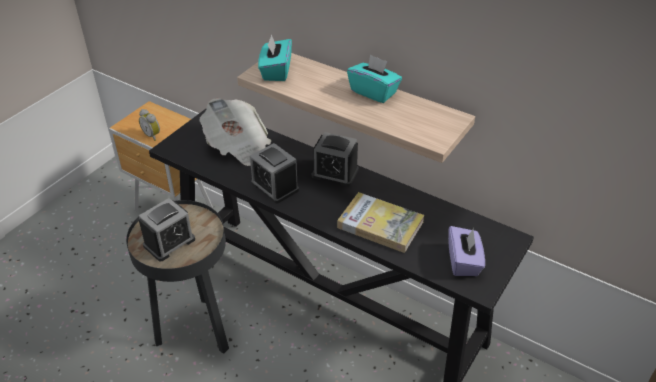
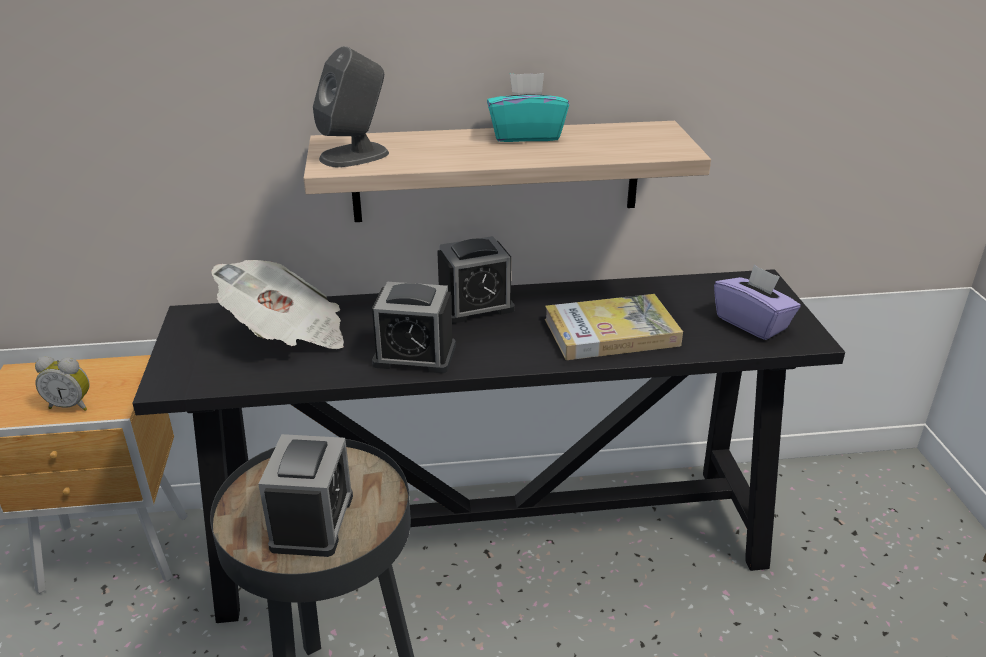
camera: 40 degrees left, 10 degrees down
turquoise tissue box [258,34,292,81] -> grey speaker [313,46,389,167]

